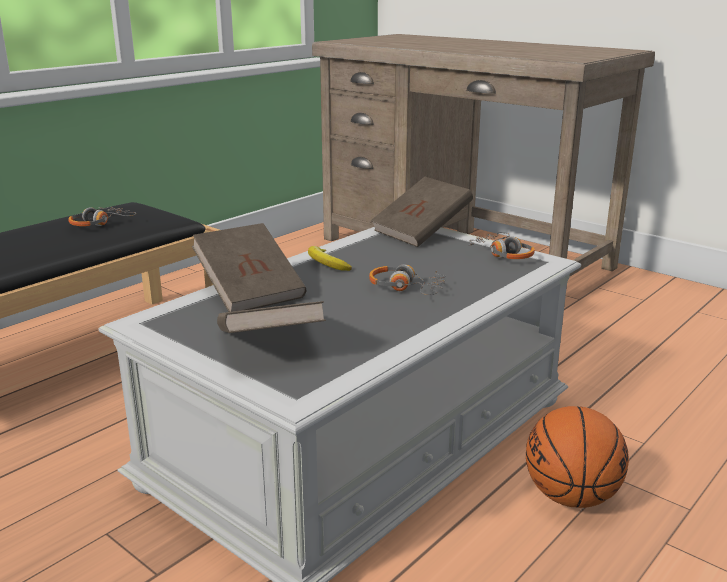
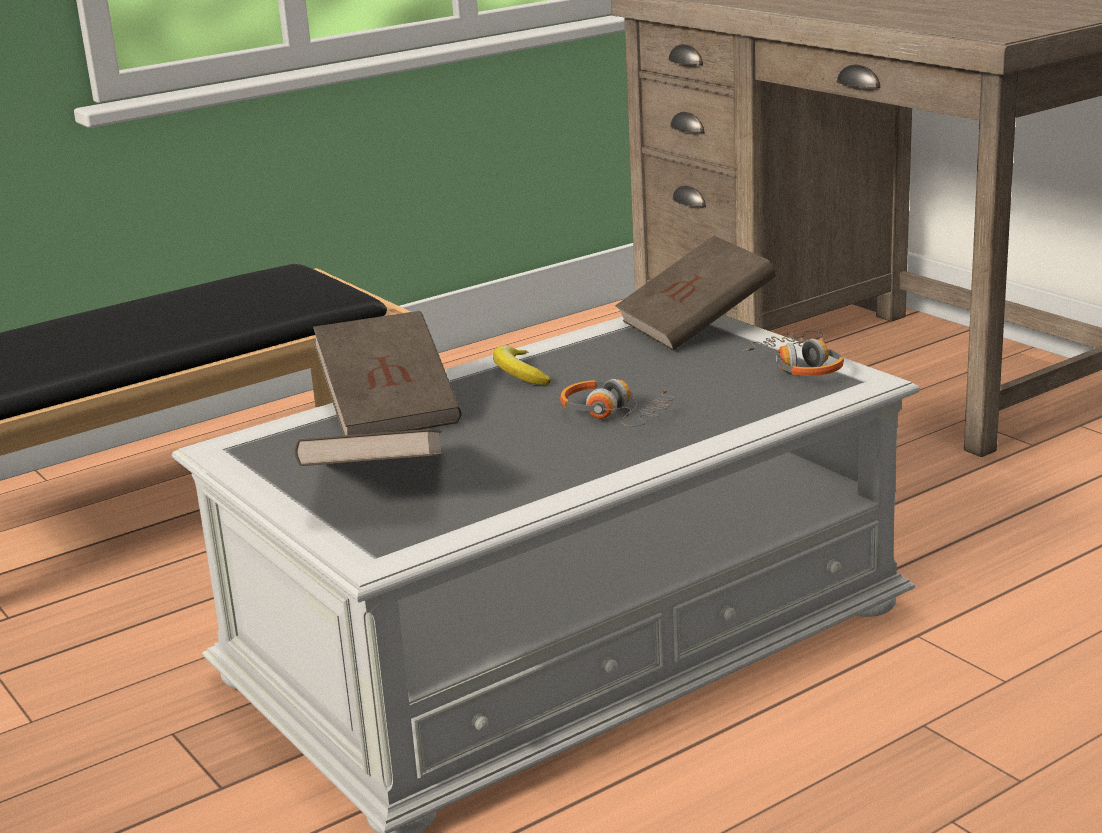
camera: 15 degrees right, 0 degrees up
headphones [68,207,136,226] -> none
basketball [526,406,629,508] -> none

